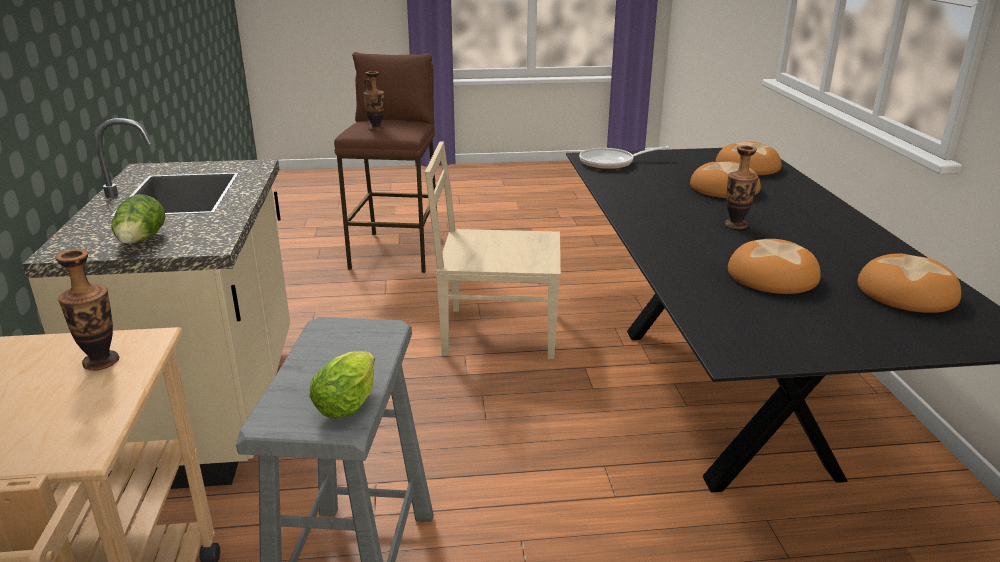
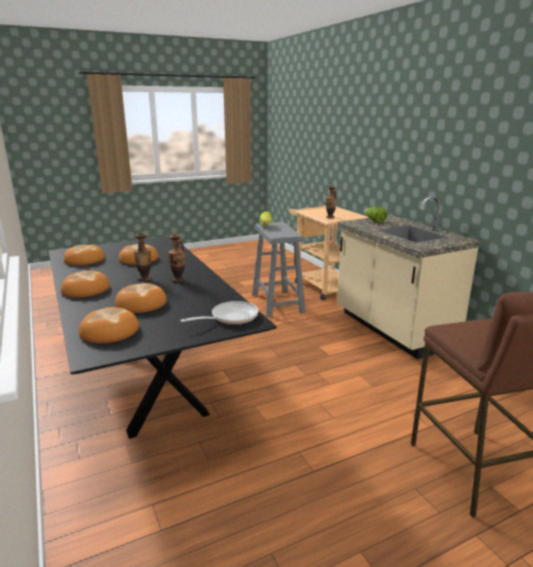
camera: 160 degrees right, 5 degrees down
vase [363,71,384,131] -> vase moved to [168,234,185,282]
beige chair [425,141,561,359] -> none
none -> bread [61,270,110,297]

